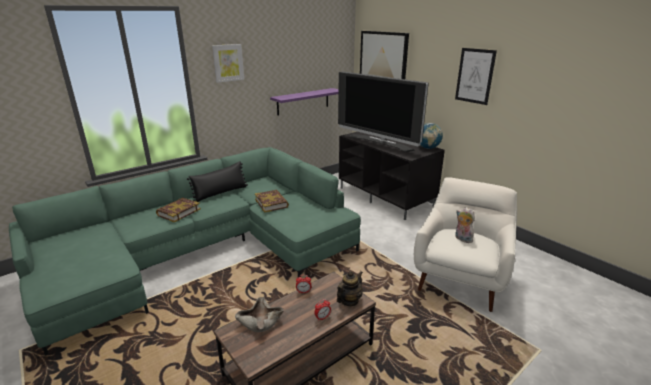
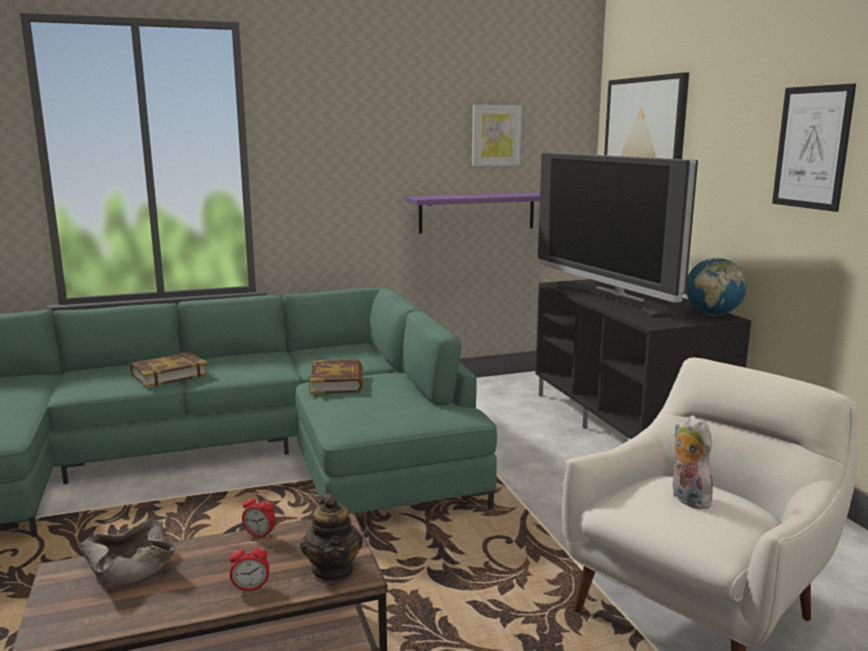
camera: 20 degrees right, 10 degrees down
black pillow [187,161,248,202] -> none
picture [212,44,244,83] -> picture moved to [472,105,522,166]
teapot [337,271,363,306] -> teapot turned 105 degrees clockwise [300,494,363,581]

